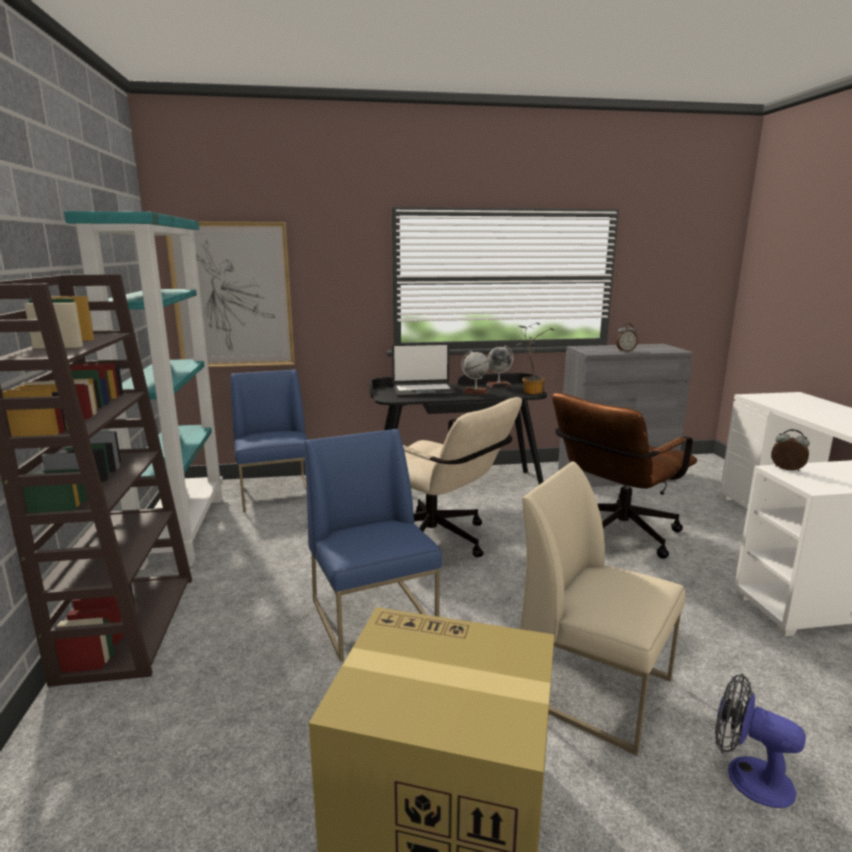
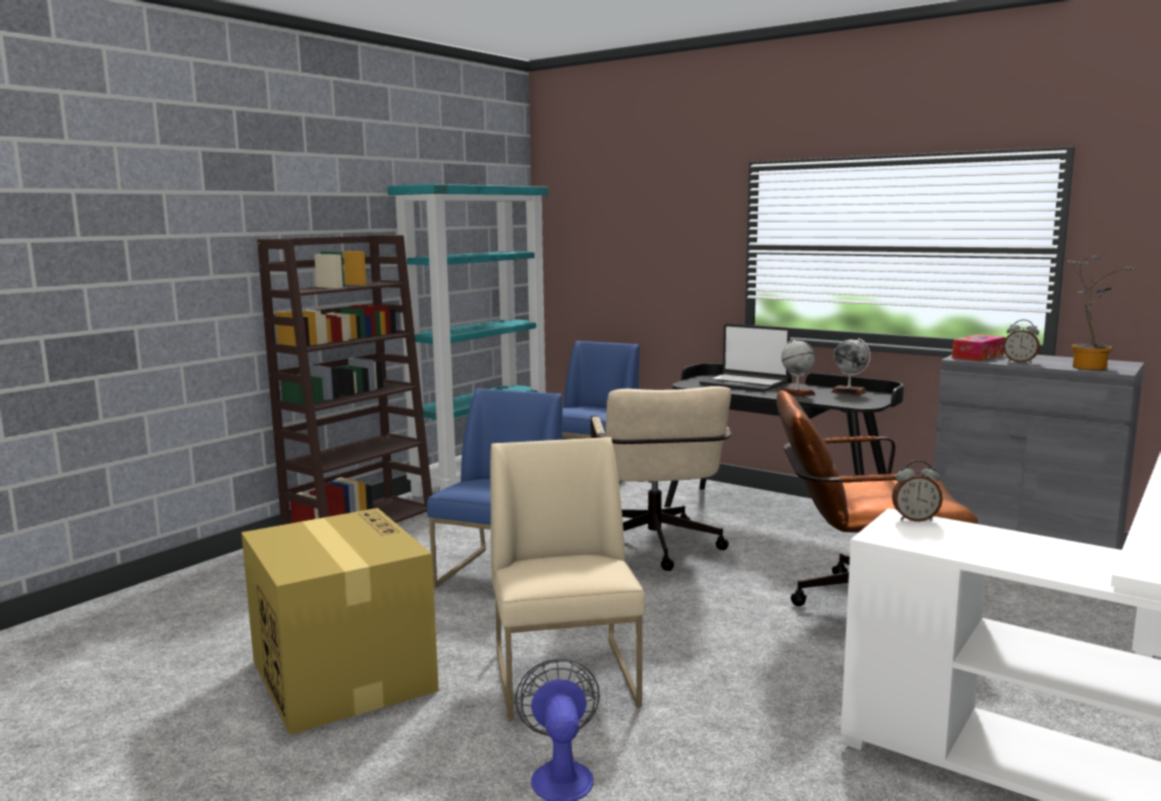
camera: 45 degrees right, 5 degrees down
picture [166,222,295,367] -> none
potted plant [516,322,555,394] -> potted plant moved to [1066,256,1136,370]
alarm clock [771,429,810,471] -> alarm clock turned 105 degrees clockwise [892,460,943,522]
none -> tissue box [952,334,1006,361]

